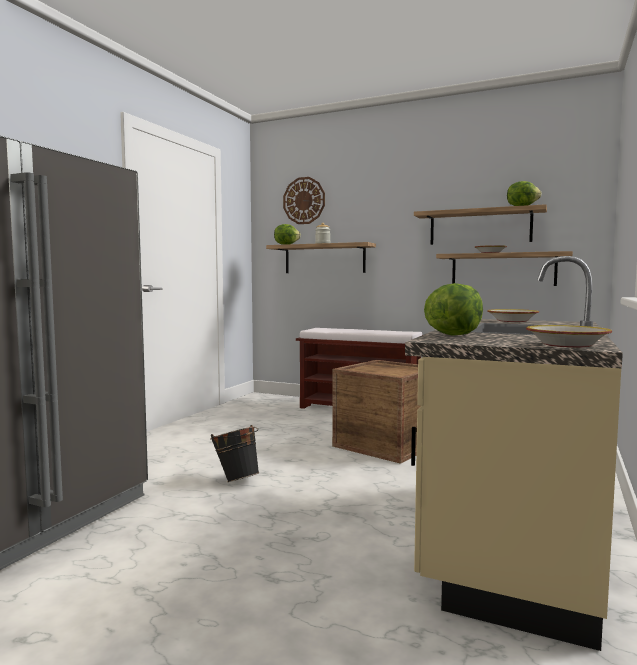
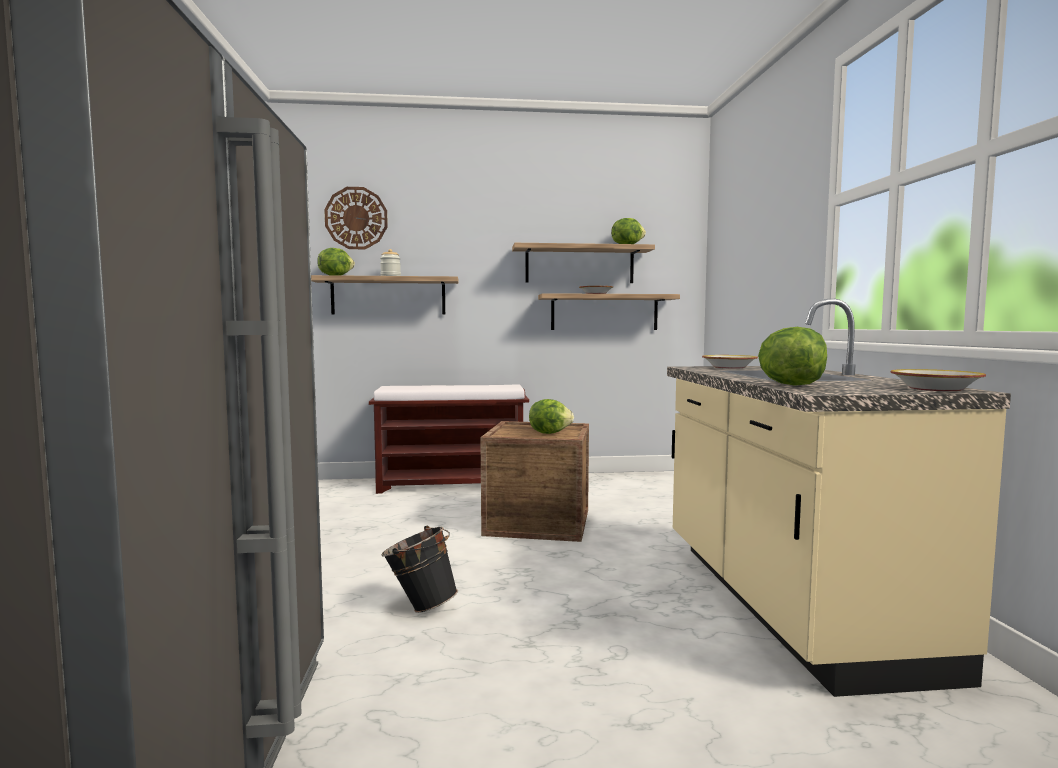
camera: 30 degrees left, 0 degrees up
none -> lettuce [529,399,574,434]

